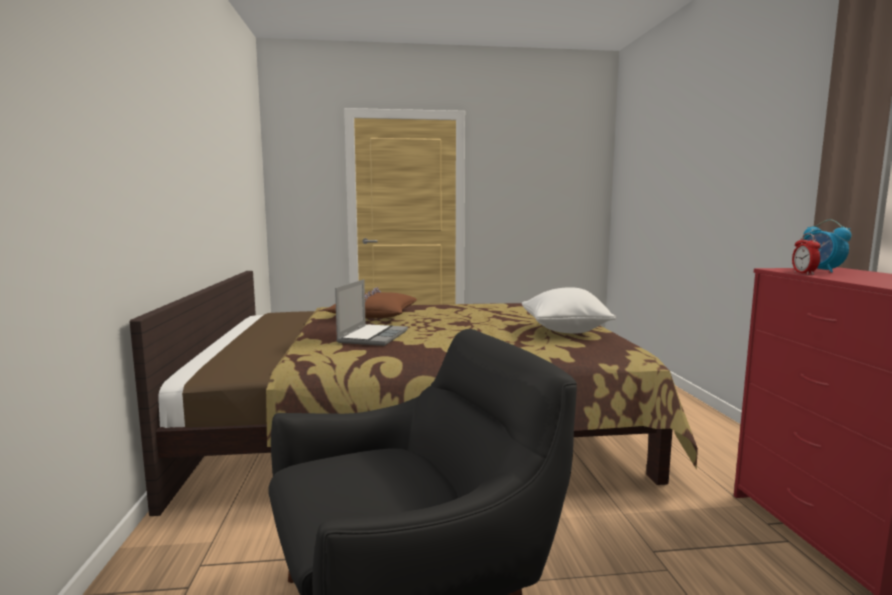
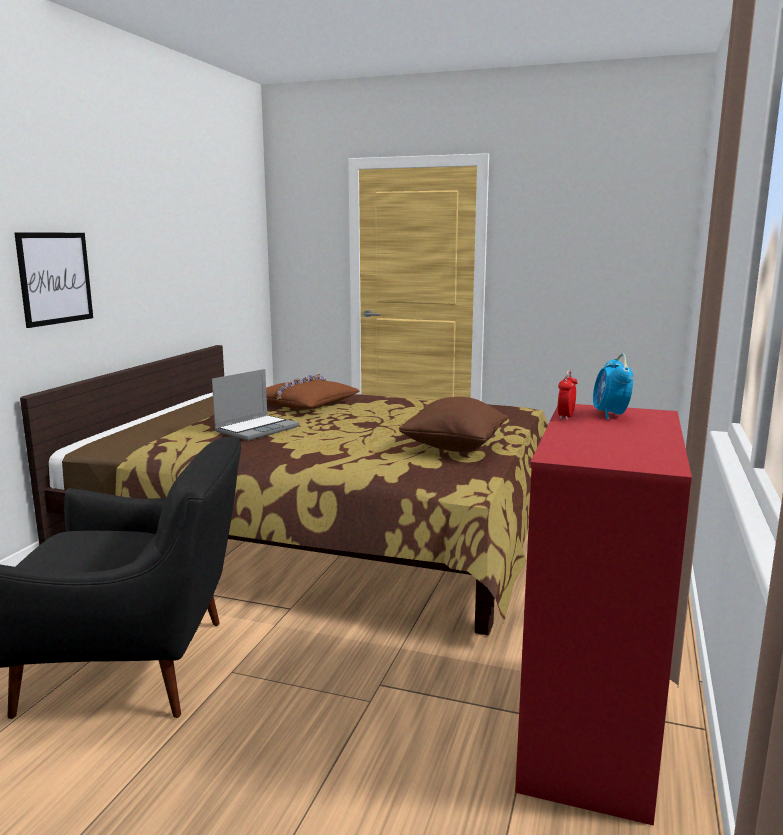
camera: 25 degrees right, 5 degrees up
white pillow [522,287,616,334] -> brown pillow [399,397,508,452]
none -> picture [14,232,93,328]

